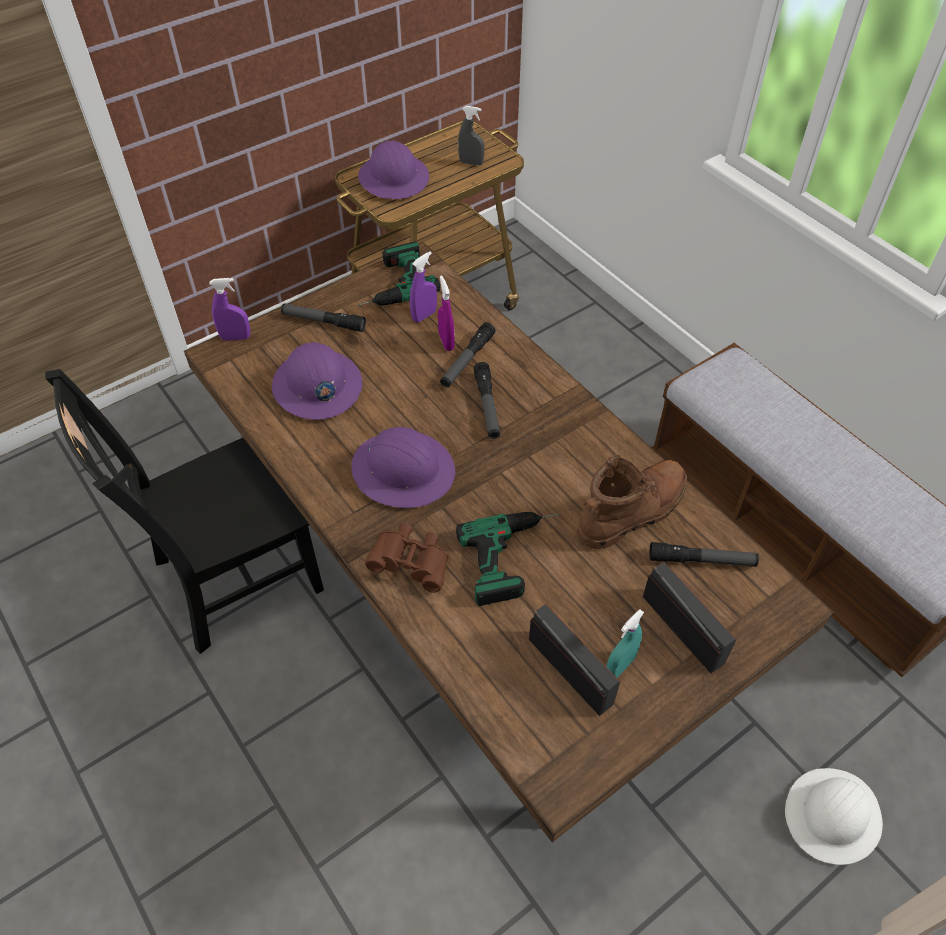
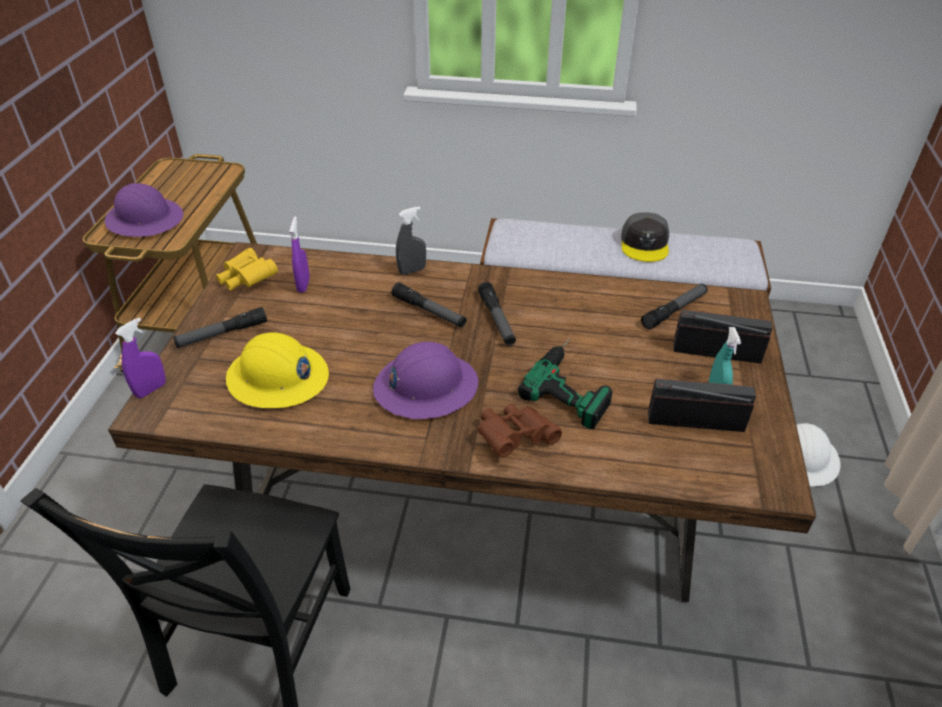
camera: 45 degrees left, 10 degrees down
purple hard hat [272,342,362,420] -> yellow hard hat [226,333,329,408]
power drill [358,241,440,306] -> yellow binoculars [216,248,278,291]
purple spray bottle [438,275,455,351] -> none
flashlight [440,322,496,387] -> flashlight moved to [478,282,516,346]
grey spray bottle [458,106,485,166] -> grey spray bottle moved to [396,206,426,275]
brown boot [577,455,687,549] -> none
none -> grey cap [621,212,669,262]

